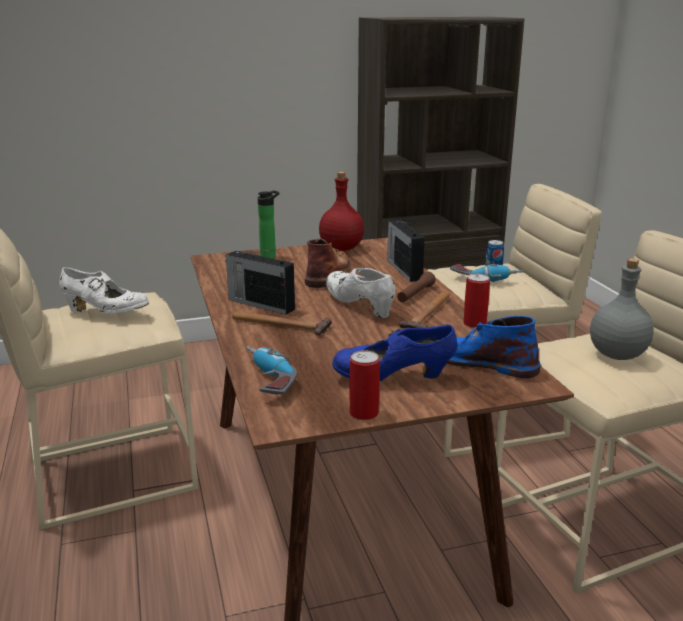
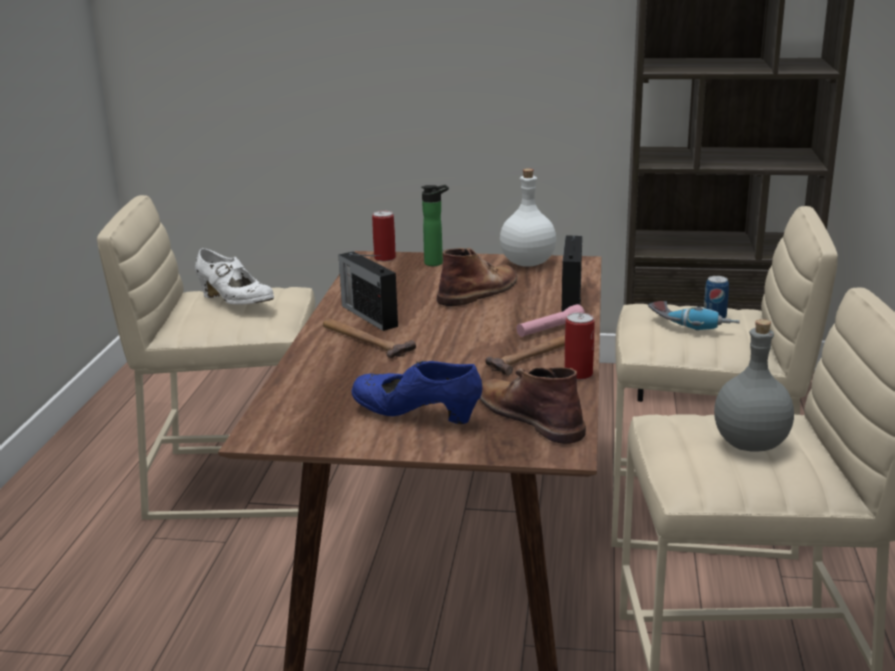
camera: 25 degrees right, 0 degrees up
power drill [246,346,297,394] -> none
red bottle [319,172,364,251] -> white bottle [500,169,556,267]
white shoe [326,267,396,318] -> none
can [349,350,380,420] -> can moved to [372,211,396,261]
brown flashlight [397,272,436,303] -> pink flashlight [516,304,585,337]
blue boot [447,316,540,378] -> brown boot [480,367,586,444]

